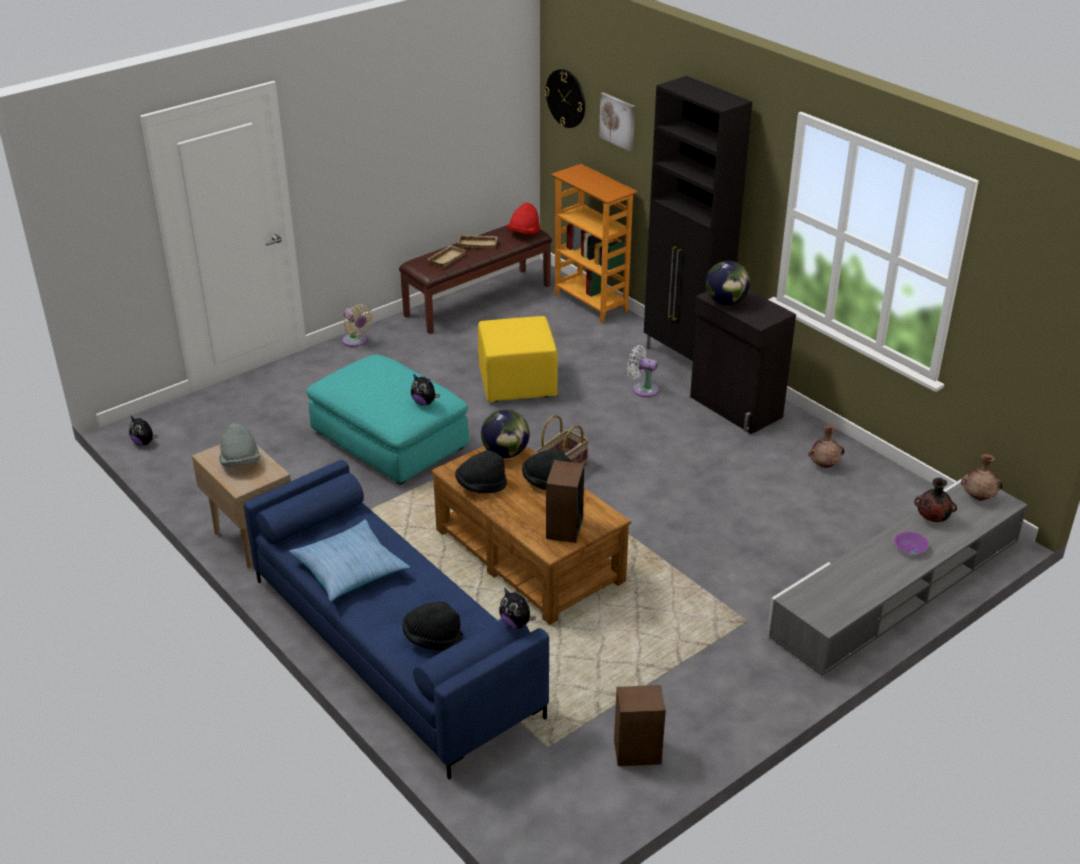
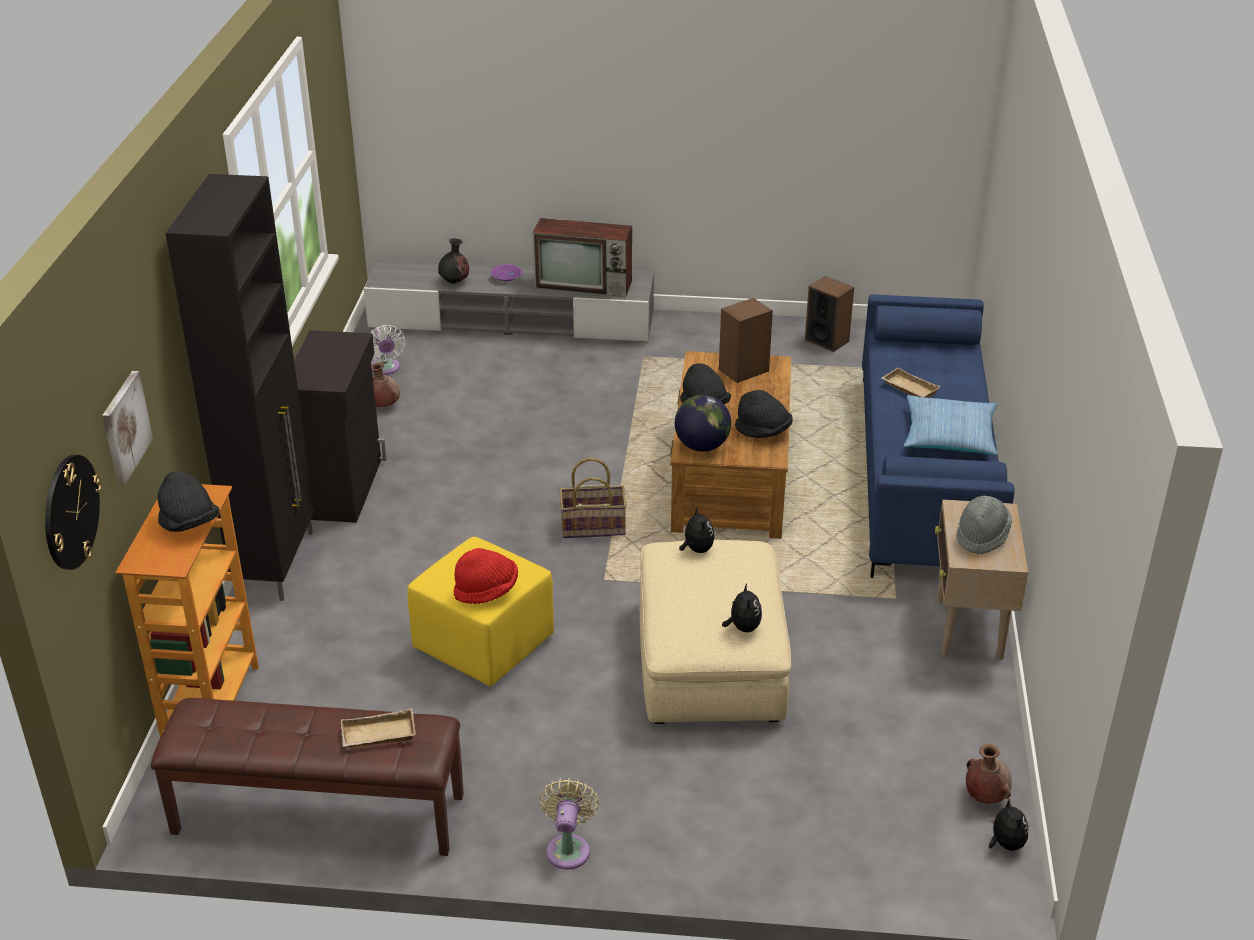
camera: 135 degrees left, 0 degrees up
turquoise ottoman [306,355,469,485] -> beige ottoman [640,540,791,724]
black hat [402,601,463,651] -> black hat moved to [157,471,219,532]
beige tray [458,235,497,249] -> beige tray moved to [881,367,941,398]
plush toy [499,588,536,629] -> plush toy moved to [722,583,762,632]
red hat [507,203,540,234] -> red hat moved to [453,548,518,604]
white fan [627,345,659,397] -> white fan moved to [371,325,405,375]
globe [705,261,750,305] -> none
brown vase [961,454,1003,501] -> brown vase moved to [966,744,1012,804]
none -> television [533,218,632,297]

